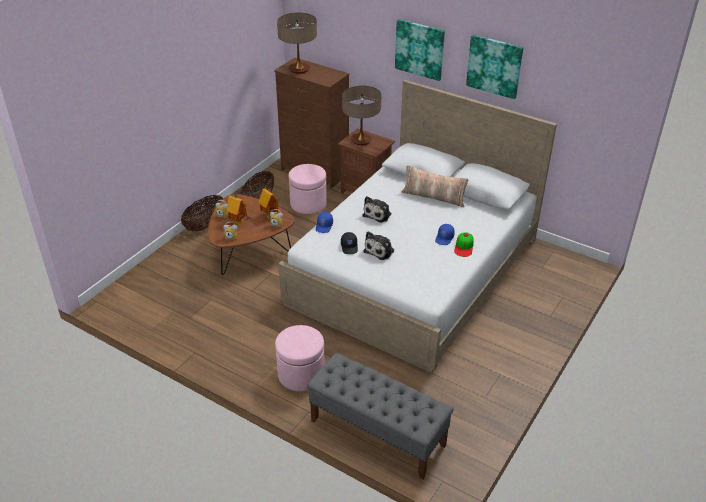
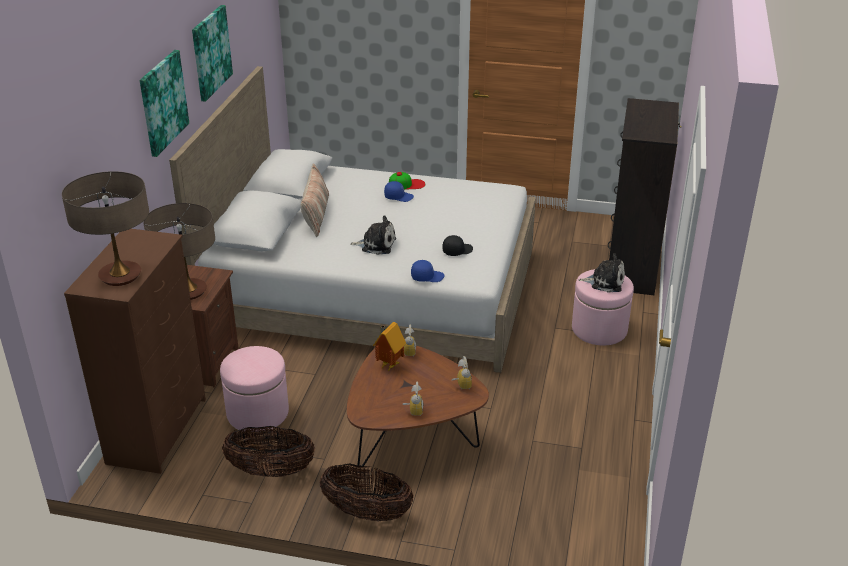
camera: 110 degrees left, 5 degrees down
toy house [226,194,247,225] -> none
grey bench [307,353,454,480] -> black dresser [608,98,682,295]
plush toy [363,231,394,260] -> plush toy moved to [579,253,625,292]

